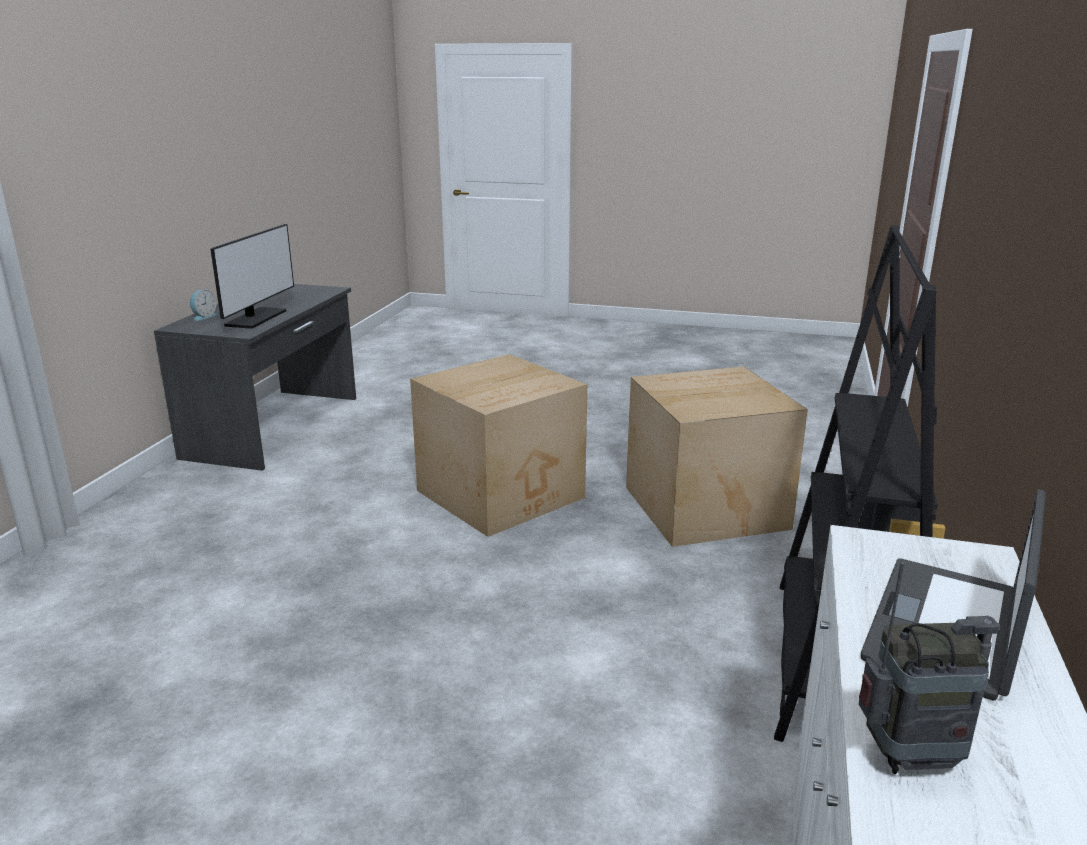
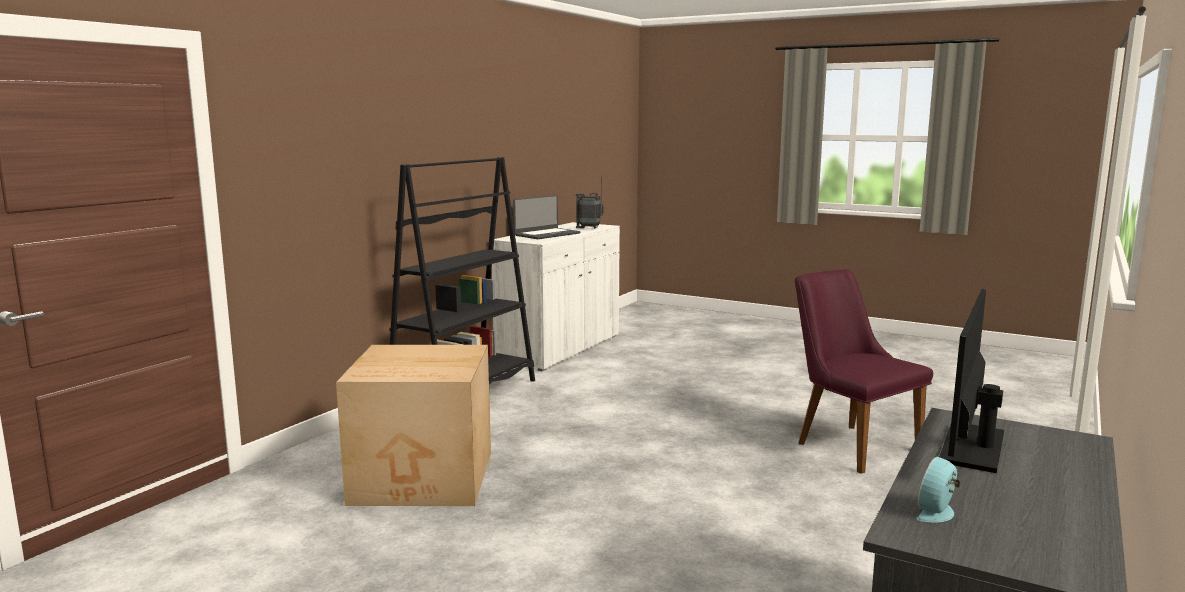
camera: 165 degrees left, 10 degrees down
alarm clock [190,290,217,321] -> alarm clock moved to [917,457,960,523]
cardboard box [410,354,587,537] -> none
none -> purple chair [795,269,933,474]

